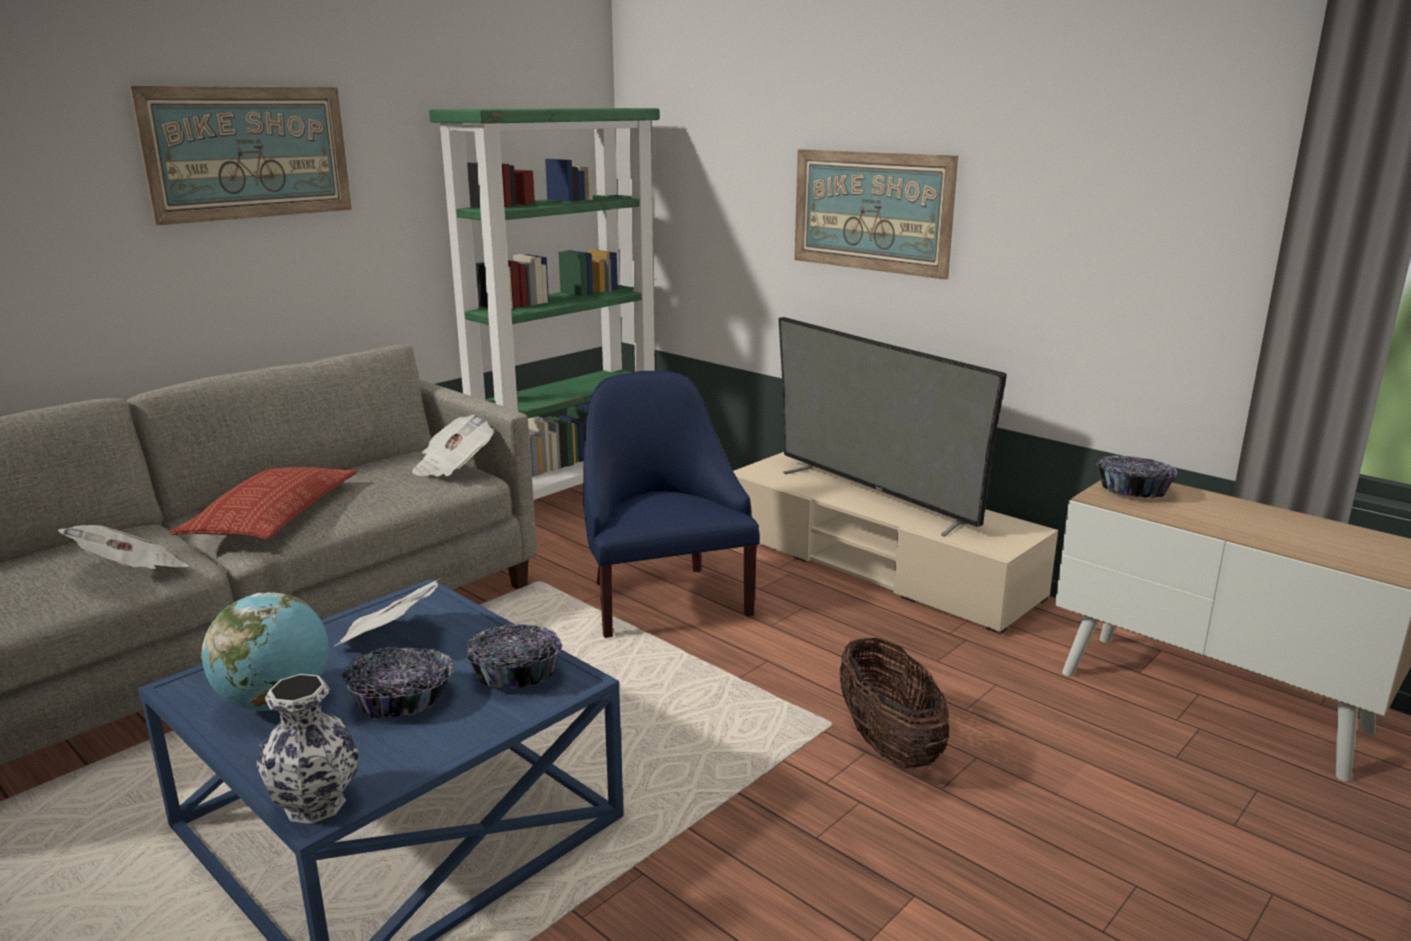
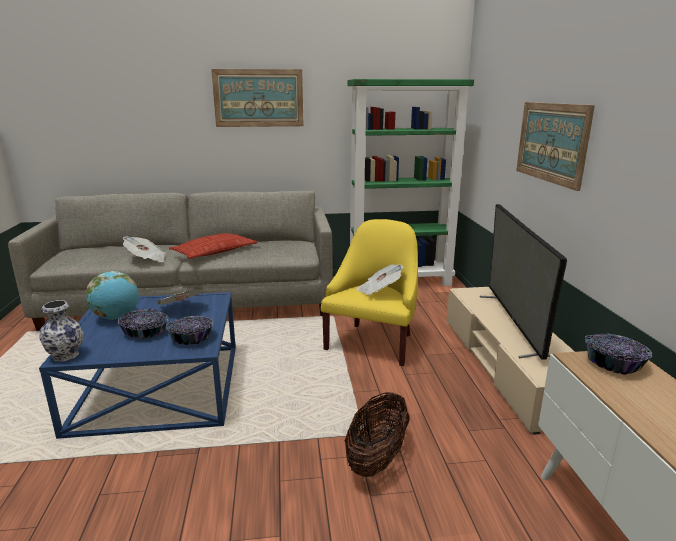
camera: 40 degrees right, 0 degrees up
newspaper [412,414,493,476] -> newspaper moved to [356,264,404,296]
blue armchair [583,371,760,638] -> yellow armchair [321,219,418,366]

